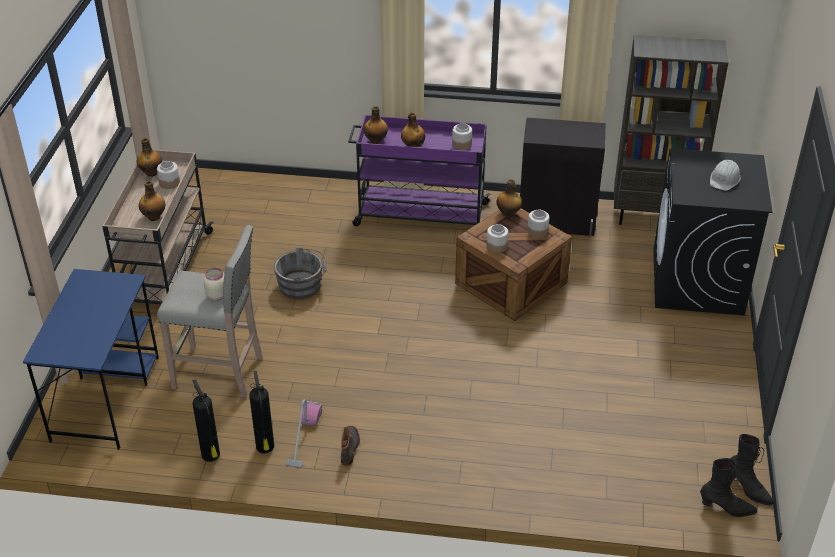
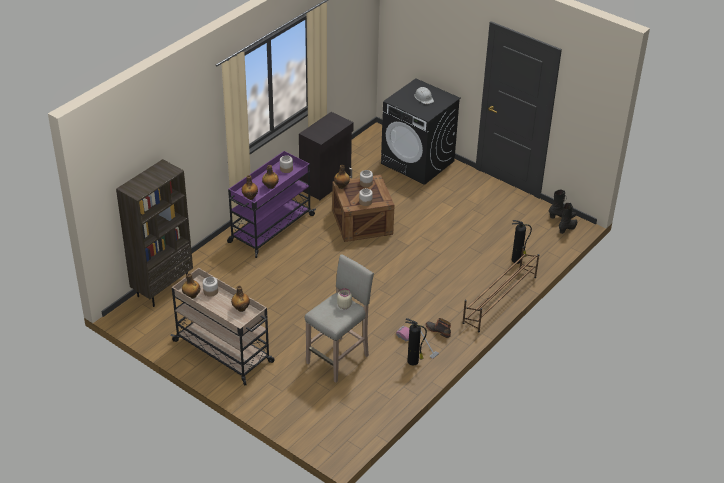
camera: 60 degrees left, 0 degrees up
blue desk [23,269,159,450] -> none
fire extinguisher [192,380,220,462] -> fire extinguisher moved to [512,220,532,264]
grey bucket [274,247,327,299] -> none
brown bookcase [614,35,729,225] -> brown bookcase moved to [116,159,193,307]
none -> brown shoe rack [462,247,539,332]

